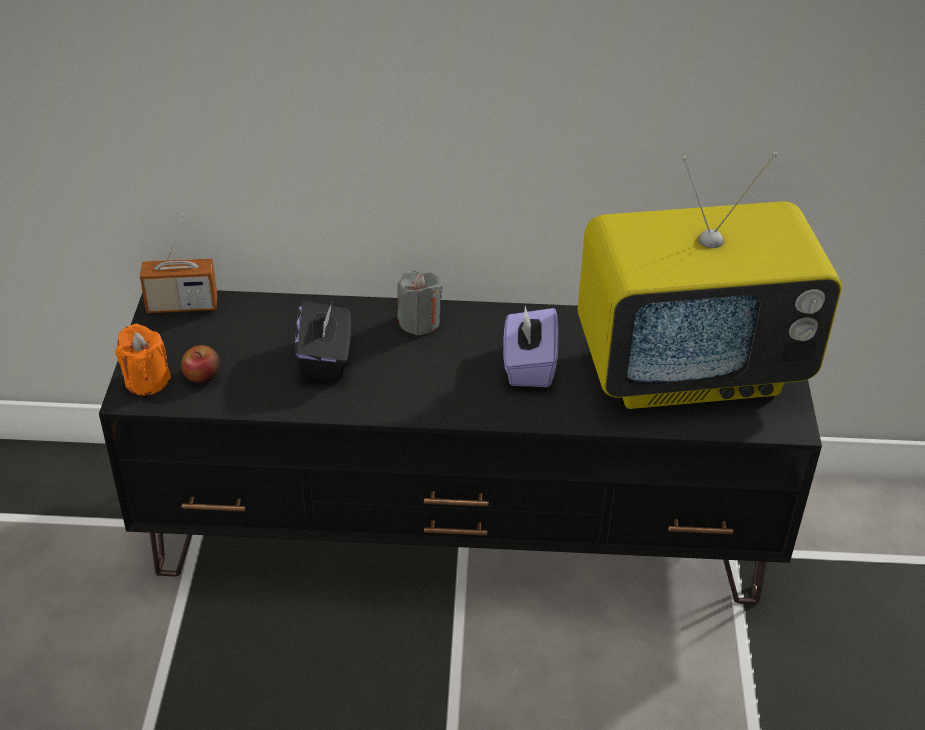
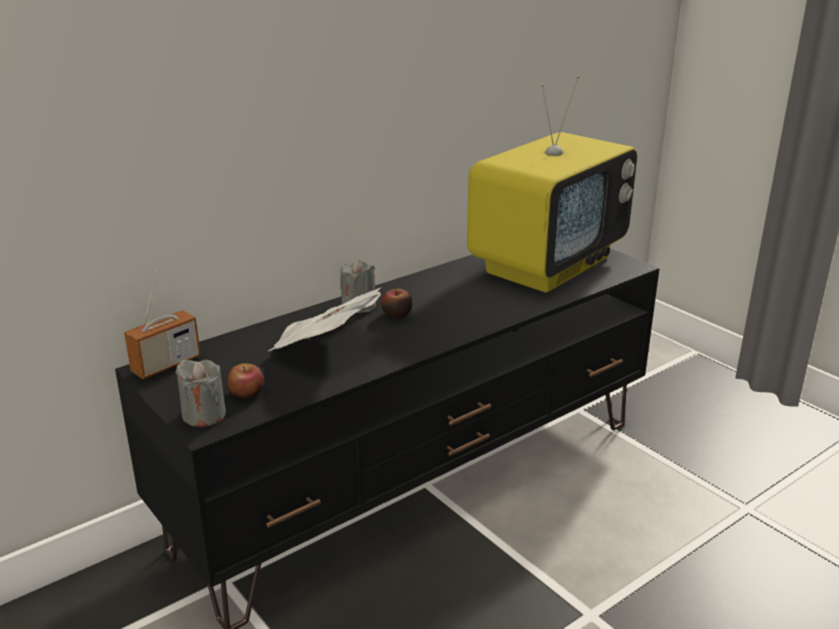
camera: 40 degrees left, 15 degrees down
orange candle [115,323,171,395] -> grey candle [175,360,226,427]
black tissue box [294,301,351,380] -> newspaper [267,288,381,352]
purple tissue box [503,306,558,387] -> none
none -> apple [381,289,412,318]

